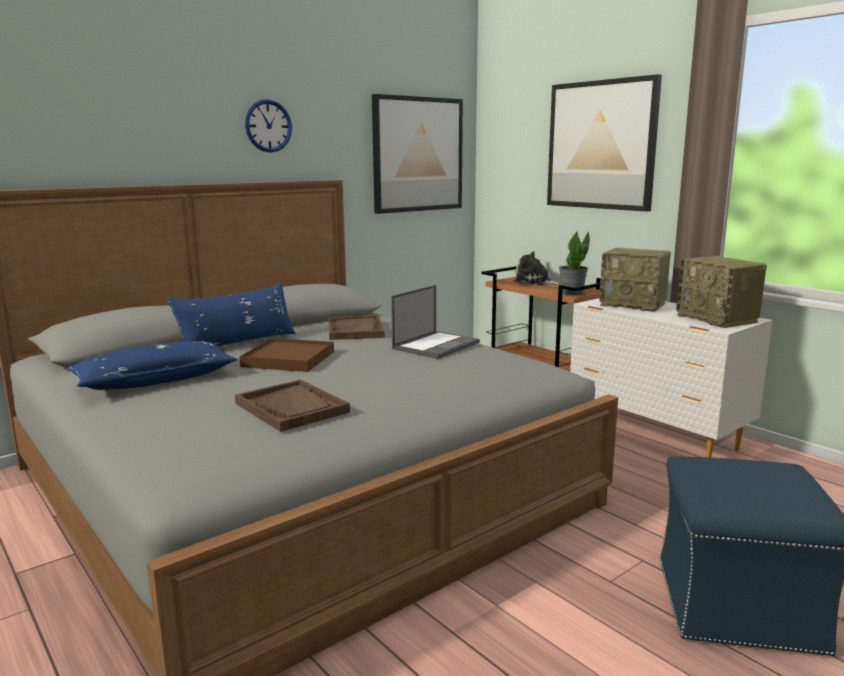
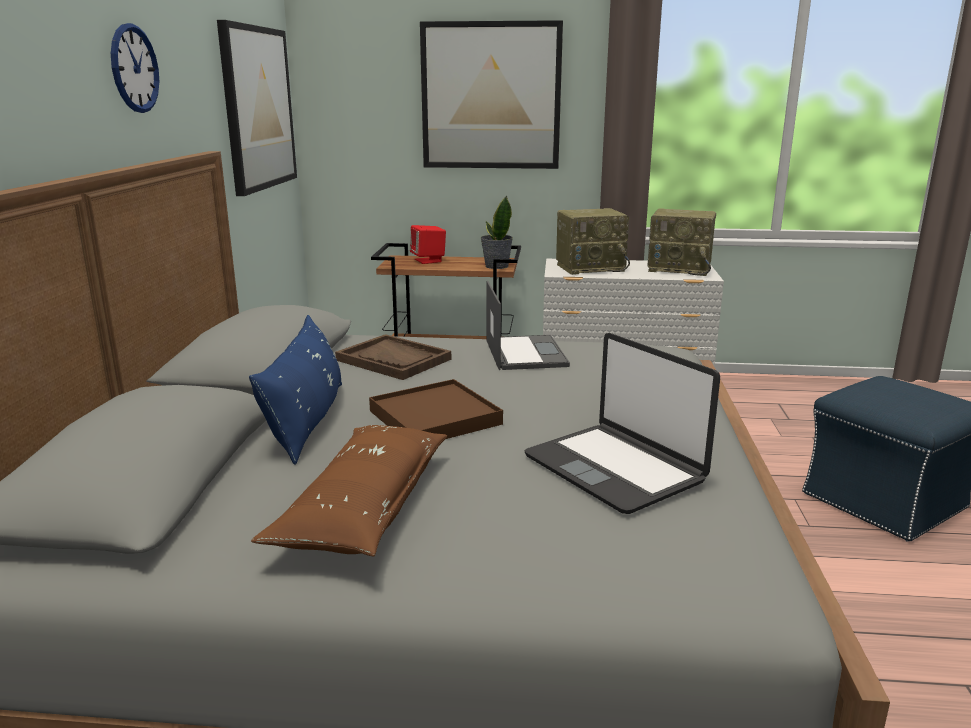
camera: 45 degrees left, 5 degrees up
blue pillow [68,341,238,390] -> brown pillow [251,425,447,556]
brown tray [235,379,350,432] -> laptop [524,333,720,514]
plush toy [514,251,561,286] -> red speaker [410,225,446,264]

